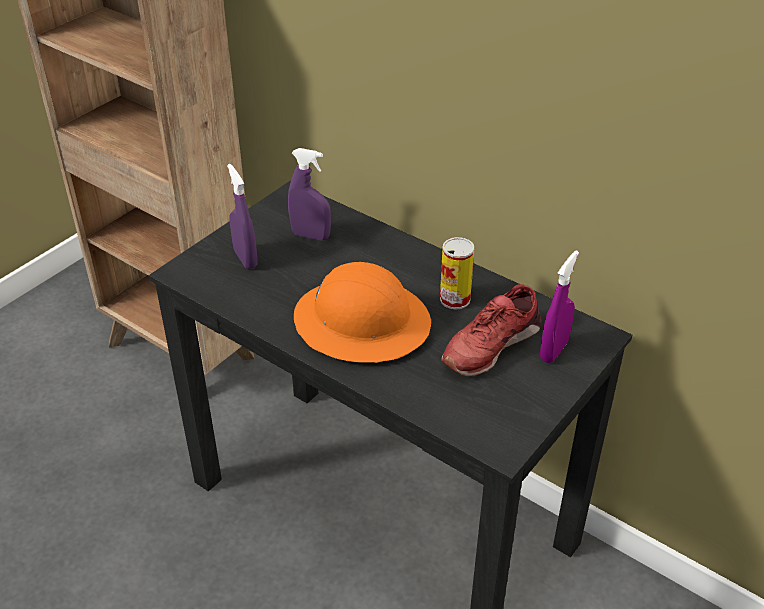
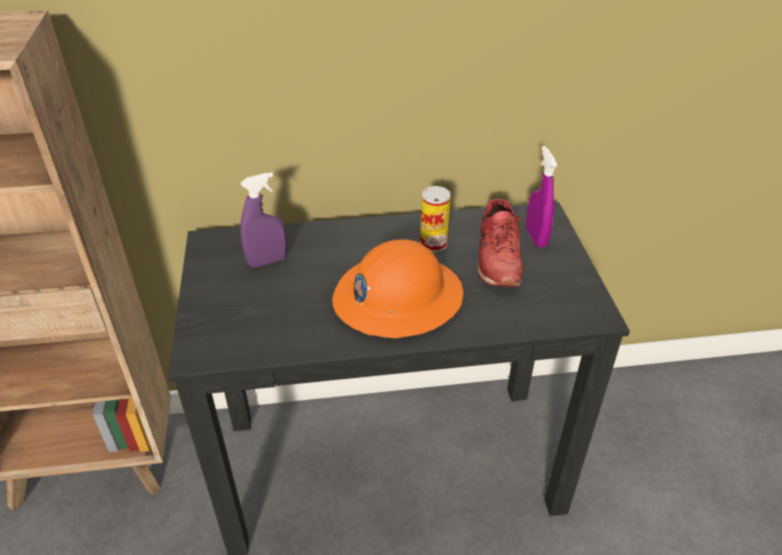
camera: 45 degrees left, 0 degrees up
purple spray bottle [227,164,257,269] -> none

